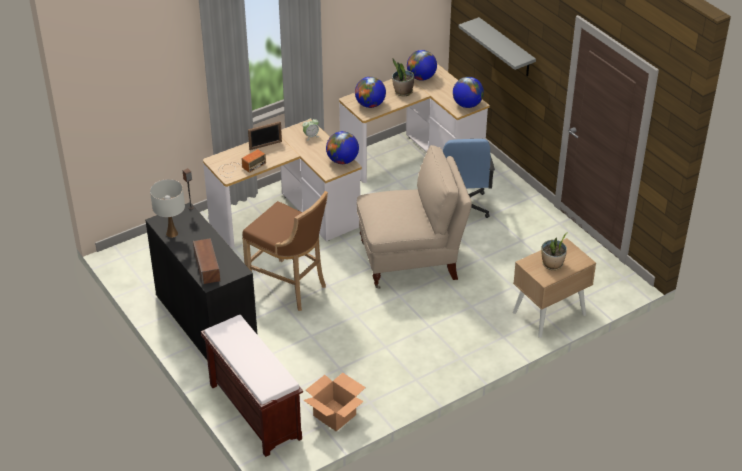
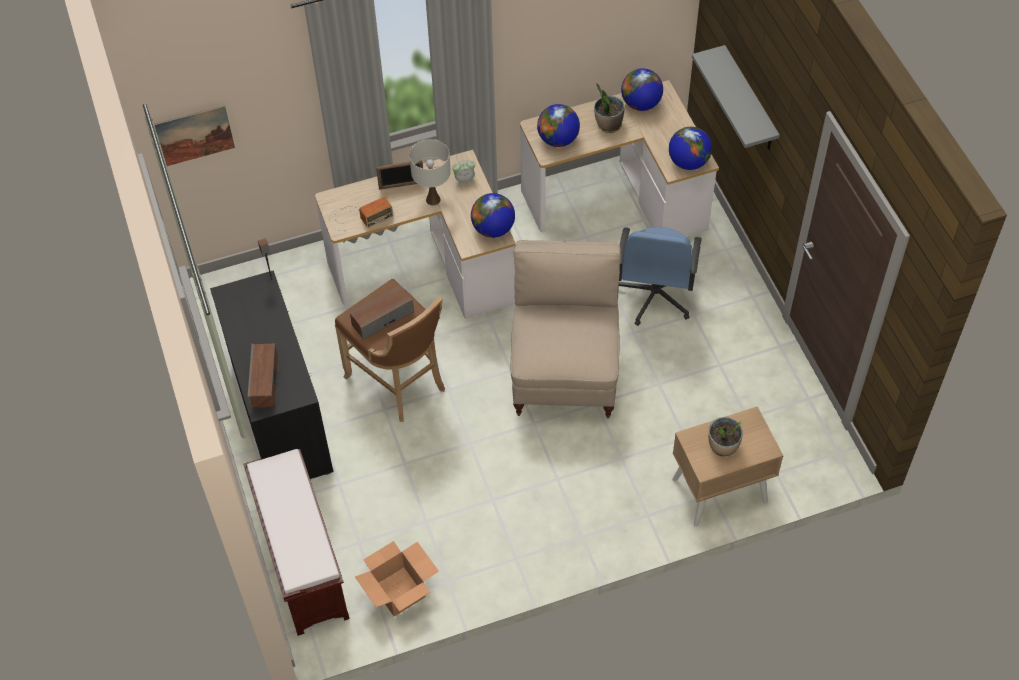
camera: 15 degrees right, 15 degrees up
white table lamp [150,179,185,238] -> white table lamp moved to [409,139,451,205]
beige chair [357,145,472,289] -> beige chair turned 90 degrees counterclockwise [510,240,621,419]
none -> picture [154,105,235,166]
none -> speaker [350,286,414,340]

